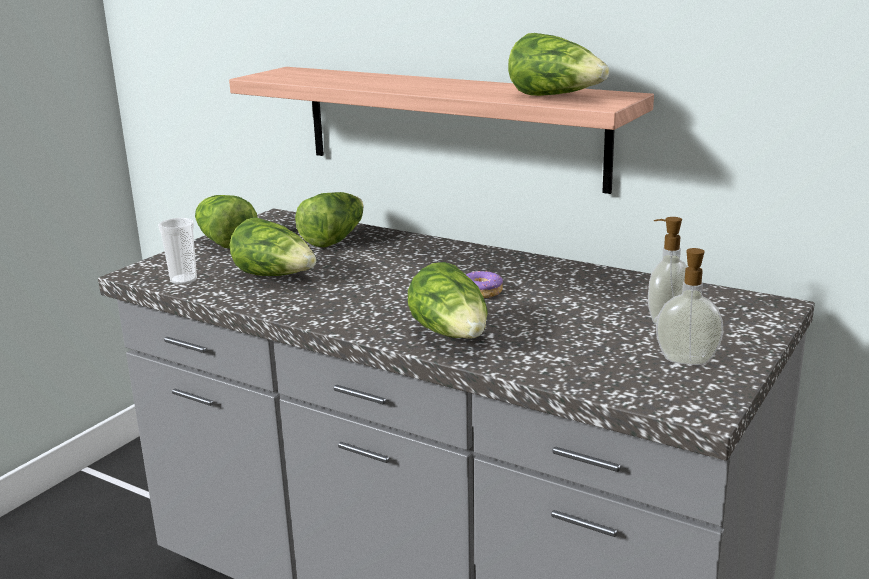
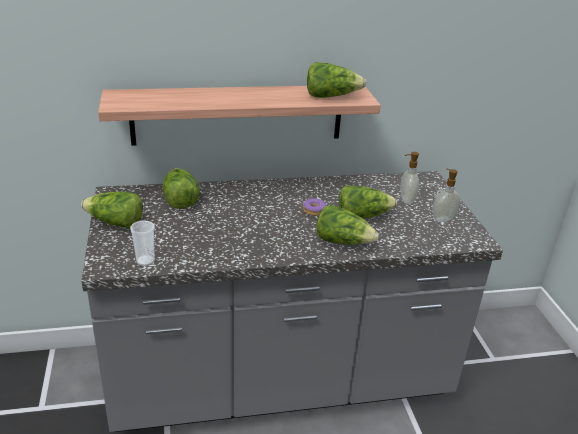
camera: 45 degrees left, 10 degrees up
lettuce [230,217,316,276] -> lettuce moved to [339,185,397,219]

